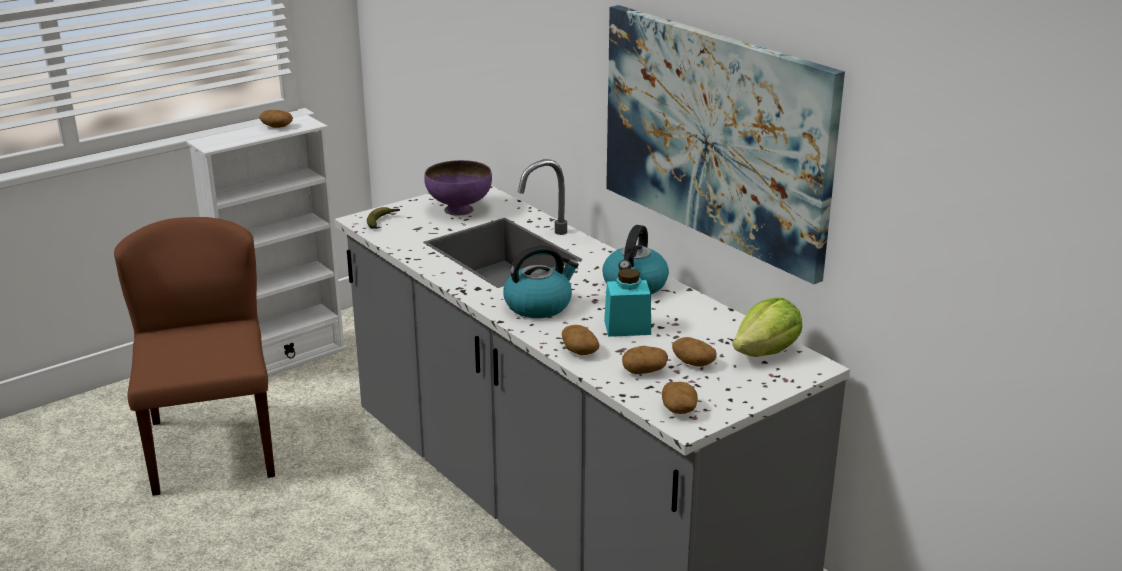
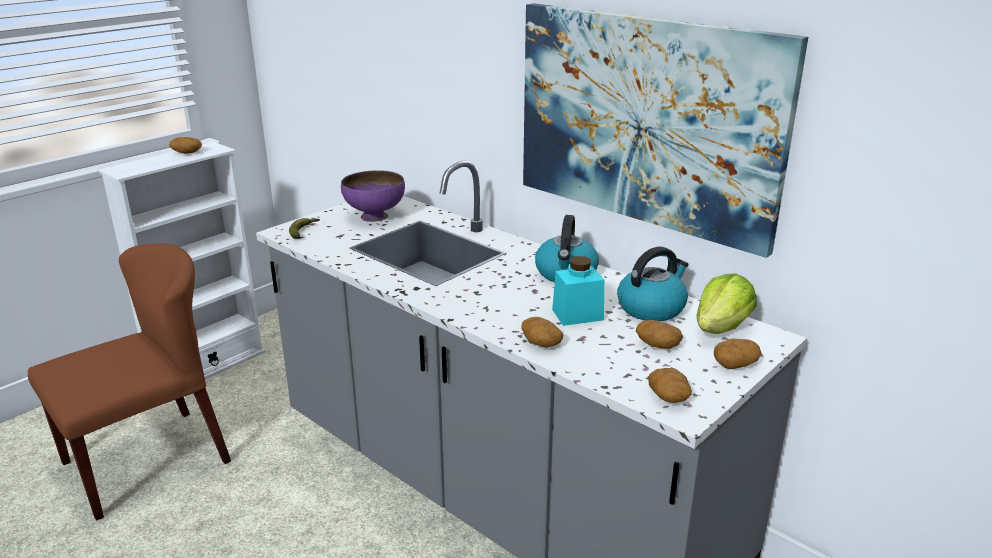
camera: 10 degrees left, 0 degrees up
brown chair [114,217,275,496] -> brown chair turned 75 degrees clockwise [28,243,231,521]
kettle [503,245,579,318] -> kettle moved to [617,247,689,321]
potato [622,346,668,374] -> potato moved to [714,338,761,369]

